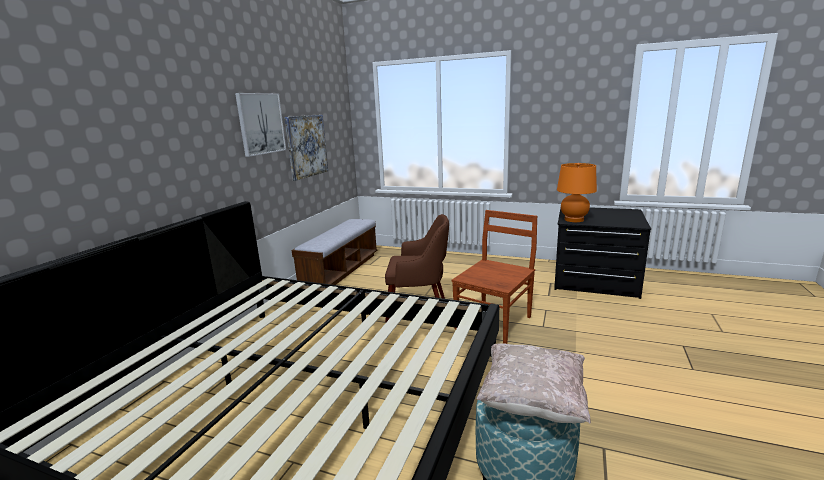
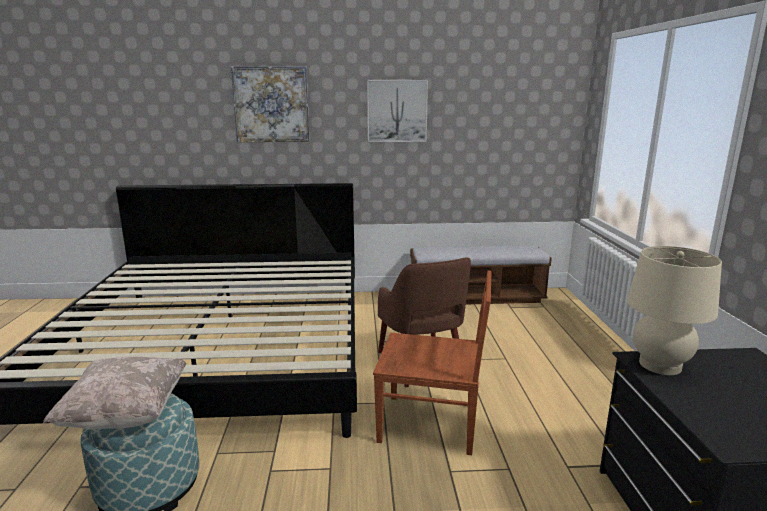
camera: 65 degrees right, 0 degrees up
picture [285,115,328,181] -> picture moved to [231,66,310,142]
orange table lamp [557,163,597,222] -> beige table lamp [627,246,722,375]

